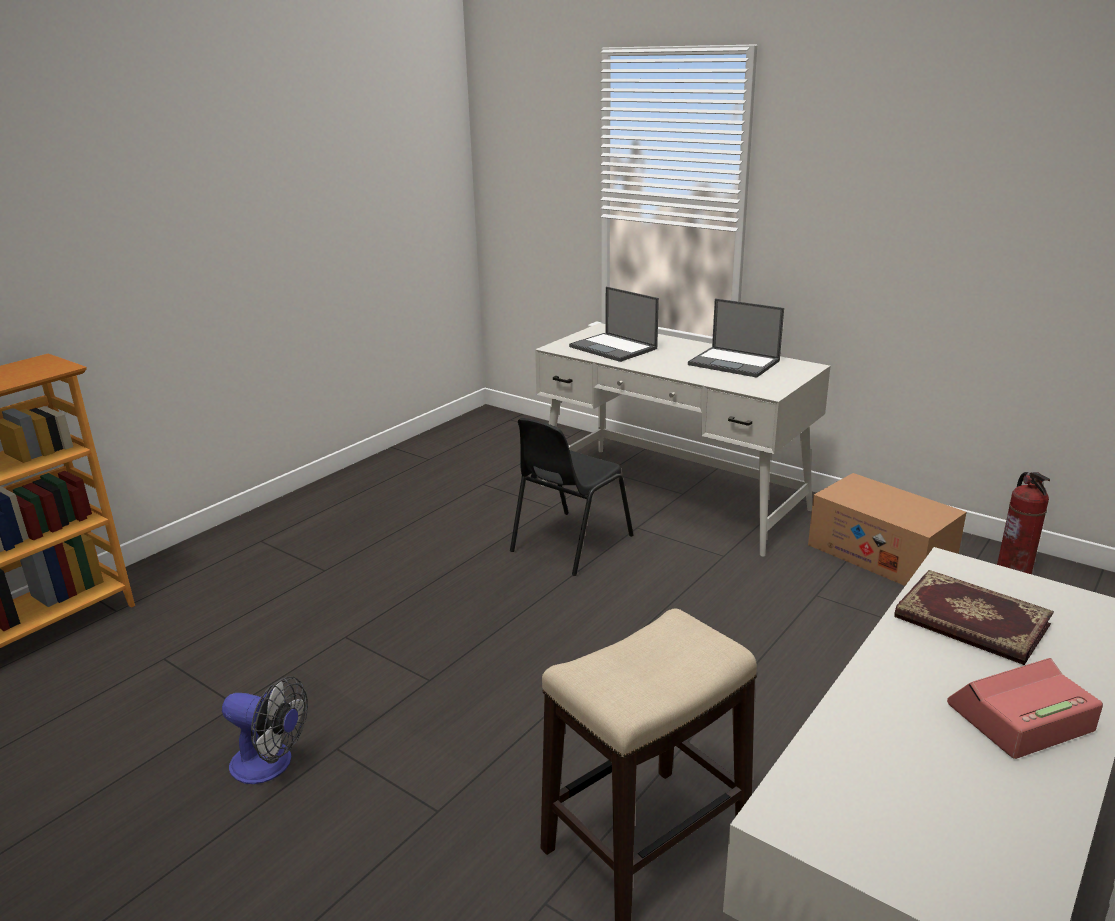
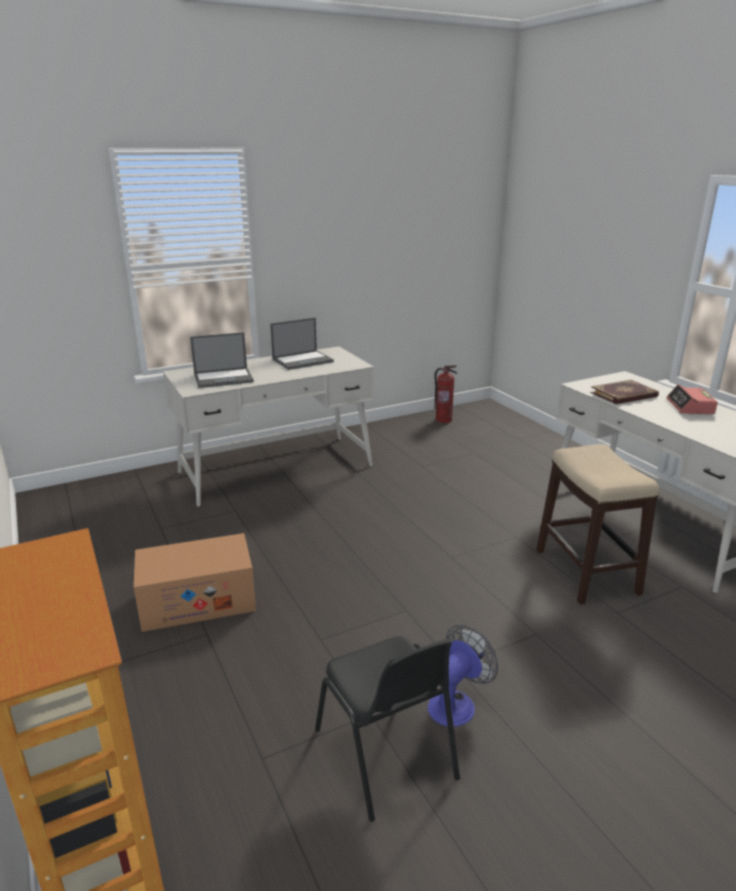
camera: 65 degrees left, 0 degrees up
black chair [510,418,634,576] -> black chair moved to [315,636,460,822]
cardboard box [808,473,967,586] -> cardboard box moved to [134,533,256,632]

